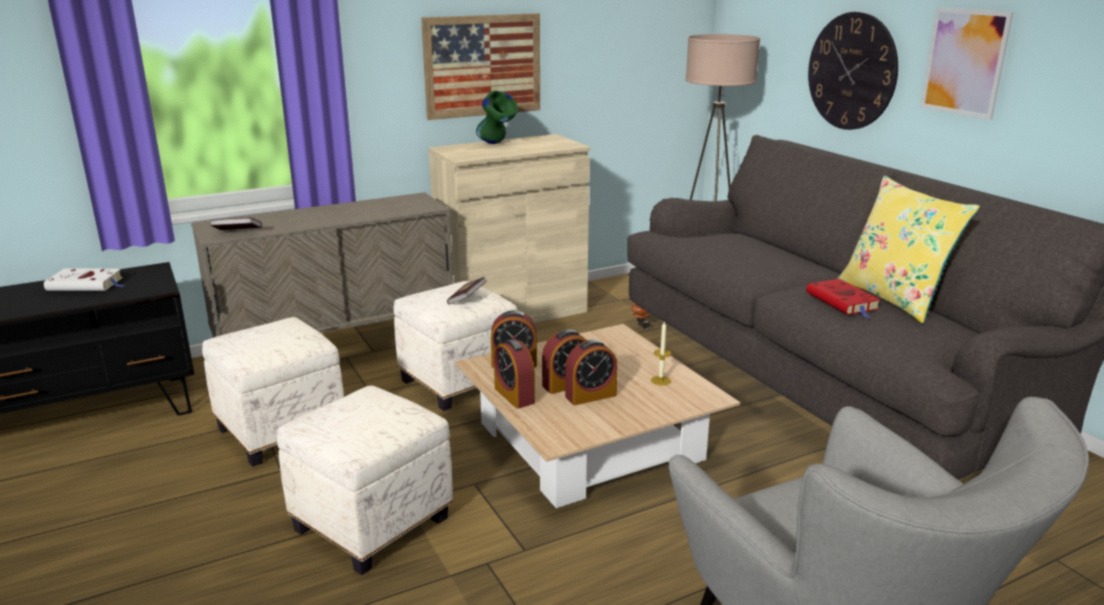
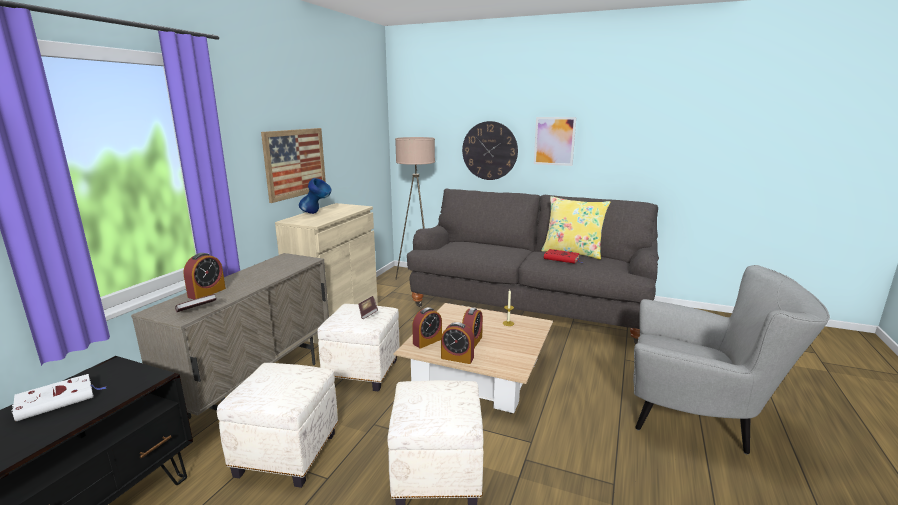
camera: 40 degrees left, 5 degrees down
green vase [476,91,518,144] -> blue vase [299,178,331,214]
alarm clock [565,340,618,405] -> alarm clock moved to [183,253,226,299]

